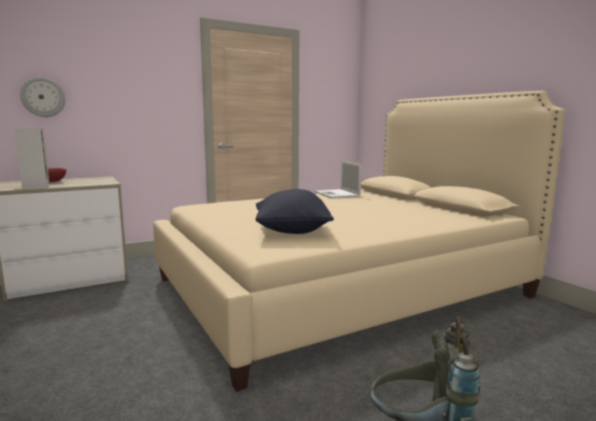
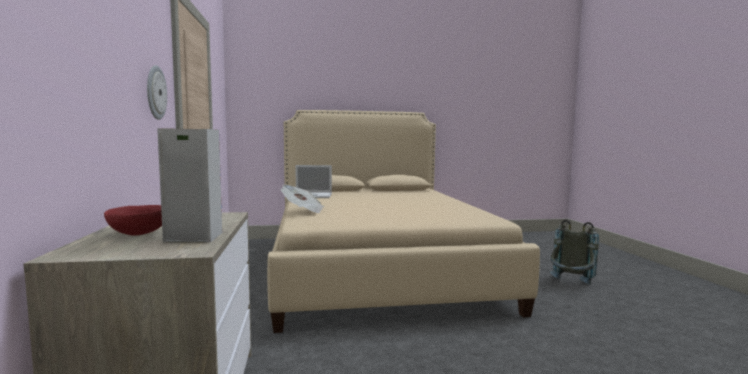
camera: 70 degrees left, 5 degrees down
wall clock [20,77,65,117] -> wall clock moved to [147,65,167,120]
black pillow [255,189,334,234] -> none
none -> newspaper [280,184,324,213]

